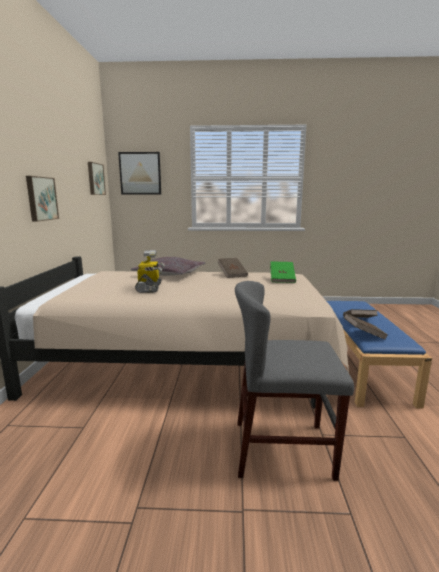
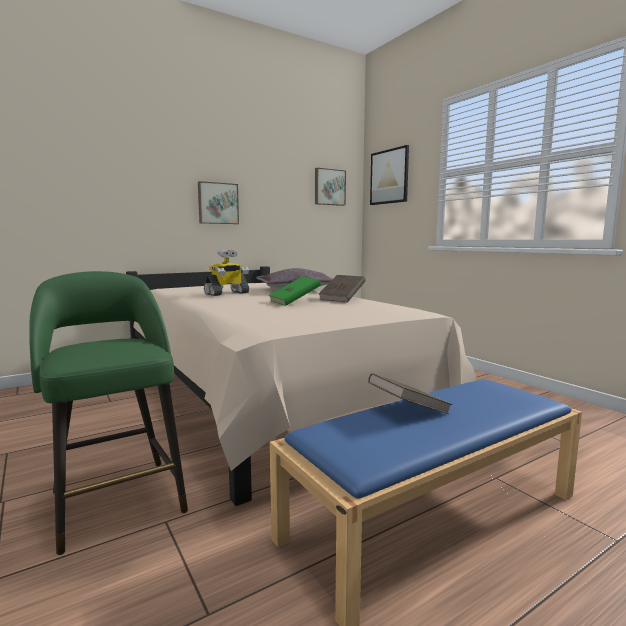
camera: 55 degrees right, 5 degrees down
grey chair [235,281,354,481] -> green stool [29,271,188,555]
green book [270,261,296,283] -> green book moved to [269,277,321,306]
brown book [344,313,388,340] -> none

